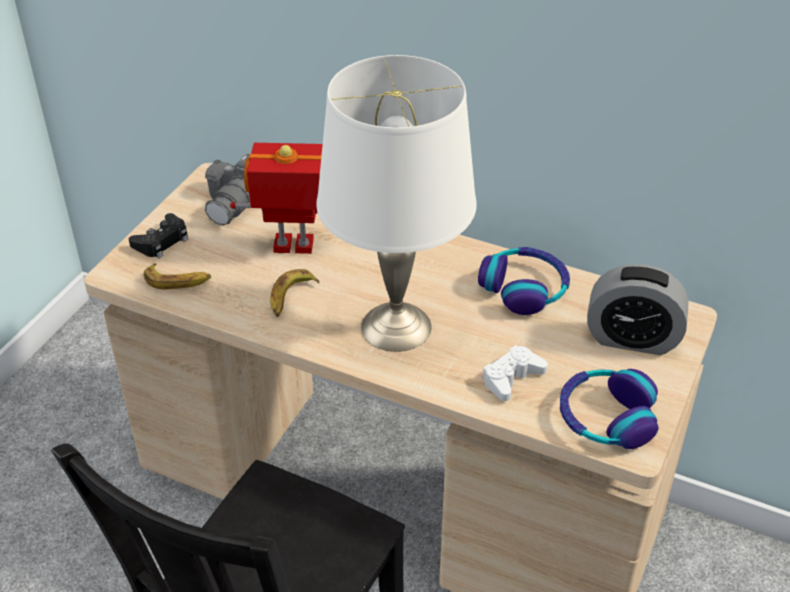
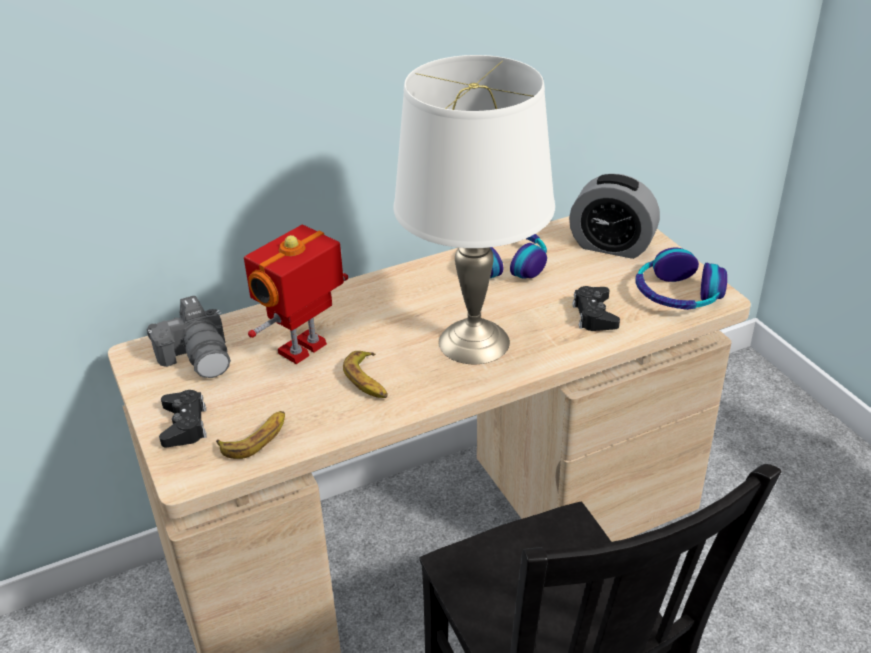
camera: 50 degrees left, 5 degrees down
white game controller [482,345,548,401] -> black game controller [572,286,620,331]
alarm clock [587,264,689,355] -> alarm clock turned 60 degrees clockwise [569,174,660,259]

